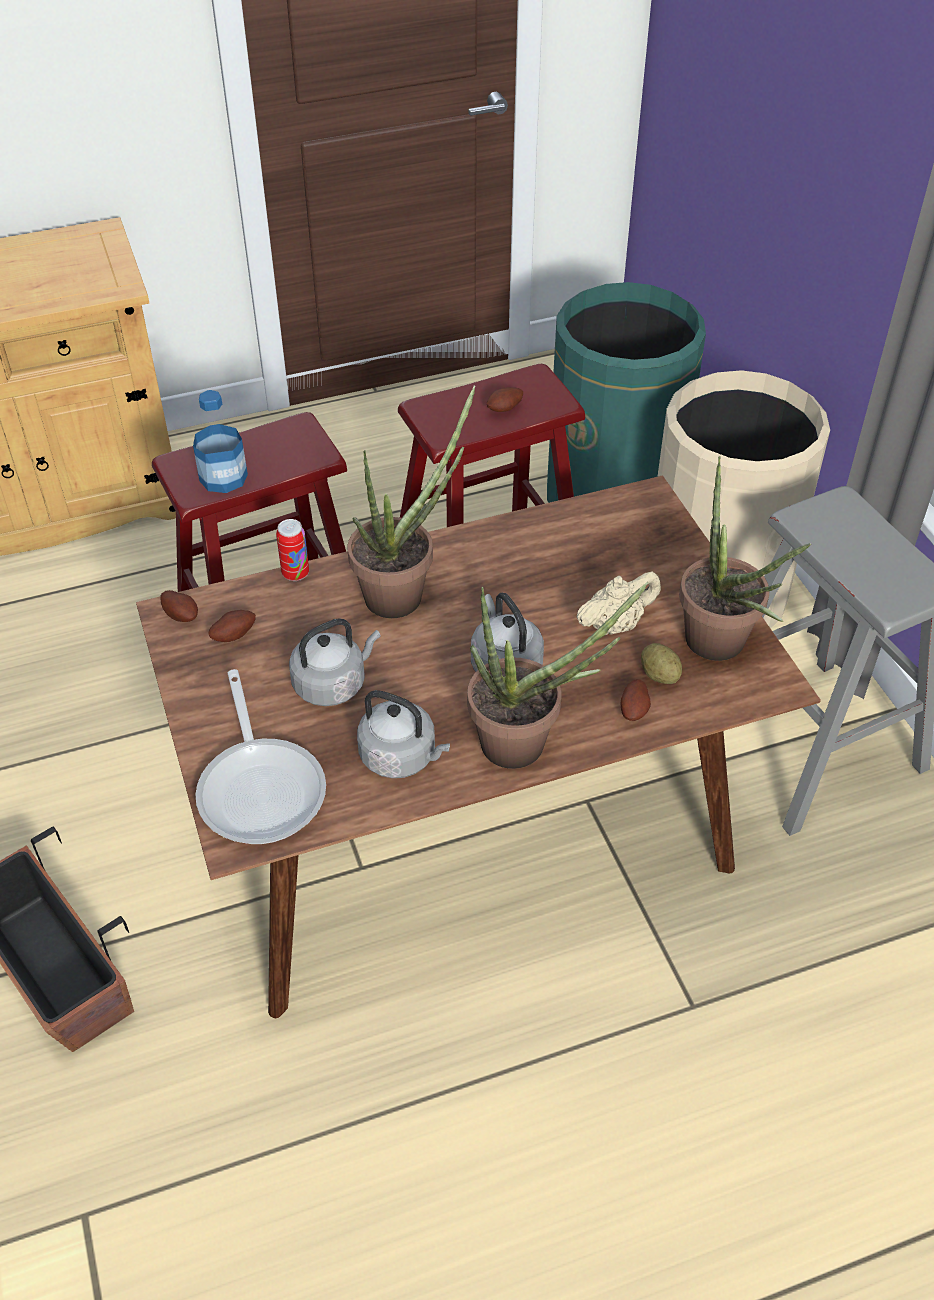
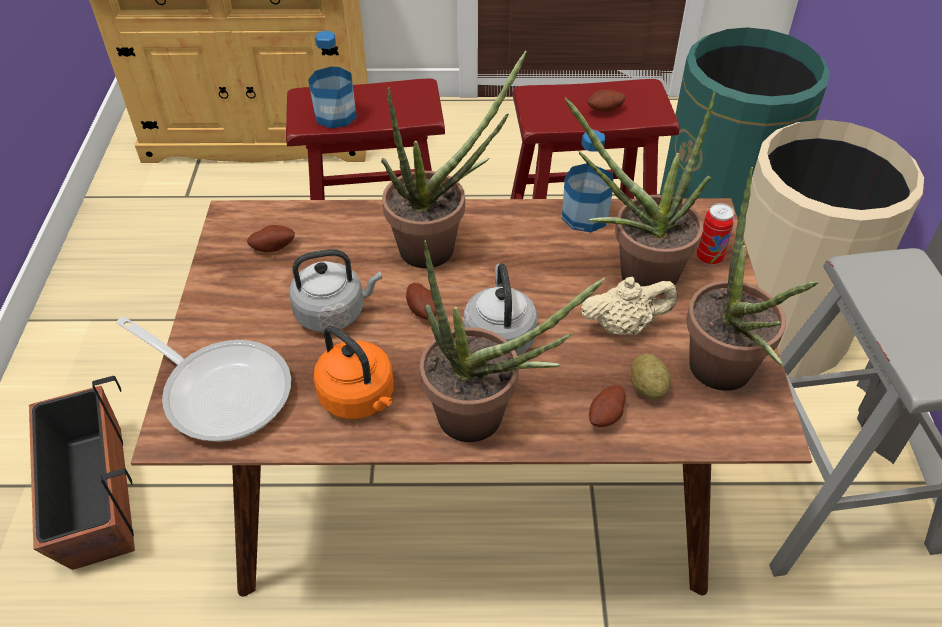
camera: 20 degrees right, 0 degrees up
potato [160,590,198,622] -> potato moved to [406,283,436,319]
frying pan [196,669,326,844] -> frying pan turned 60 degrees counterclockwise [116,316,291,442]
can [276,519,309,581] -> can moved to [696,203,735,265]
grey kettle [357,690,450,778] -> orange kettle [313,325,394,419]
none -> bottle [562,130,613,232]
none -> potted plant [565,91,715,295]

